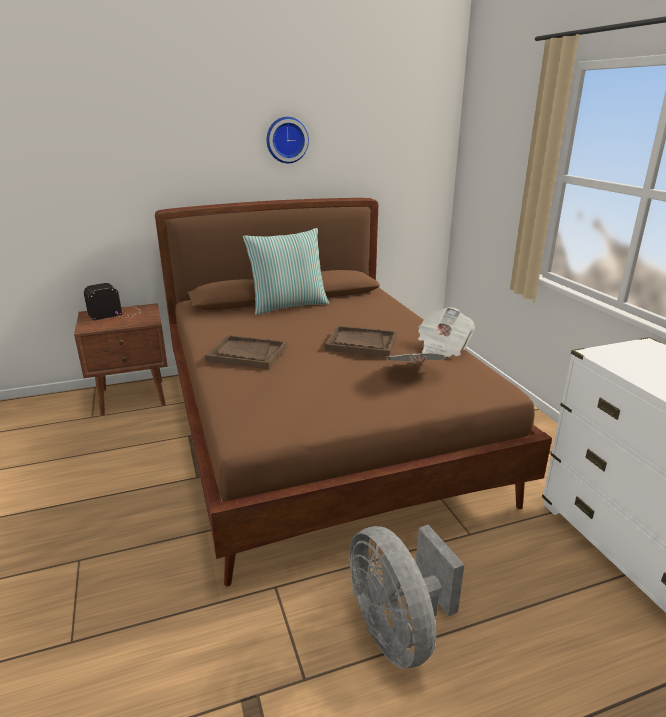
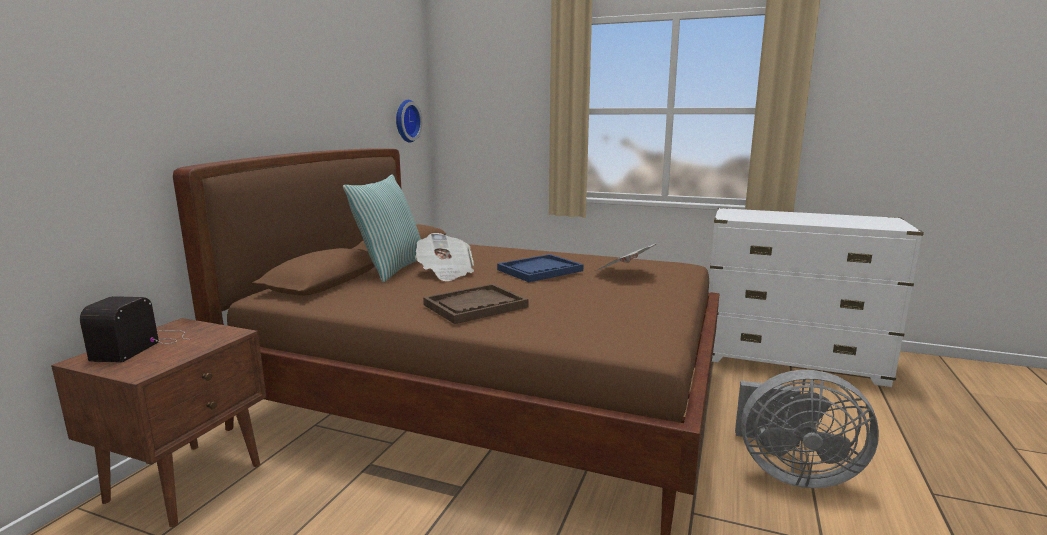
camera: 50 degrees left, 10 degrees down
wall clock [267,117,309,163] -> wall clock moved to [396,100,422,143]
brown tray [325,326,397,357] -> blue tray [497,254,584,282]
newspaper [418,307,475,357] -> newspaper moved to [415,233,474,281]

